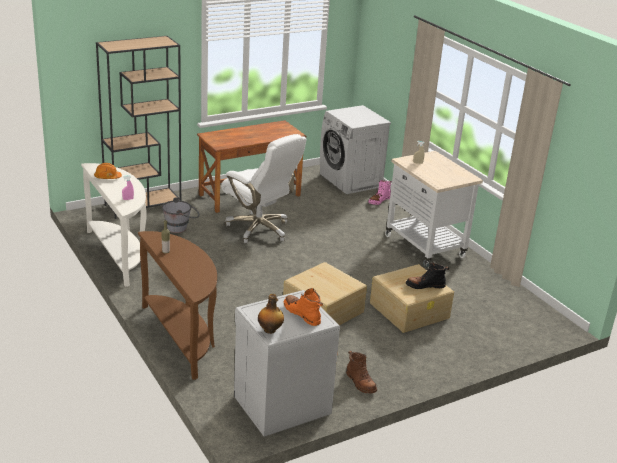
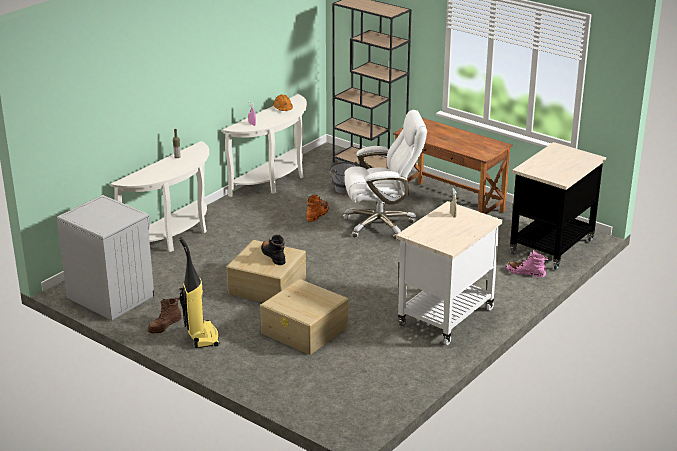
camera: 70 degrees right, 0 degrees up
brown console table [138,231,217,380] -> white console table [111,141,209,252]
white office chair [221,134,307,243] -> white office chair turned 120 degrees counterclockwise [343,110,427,240]
bottle [258,294,284,334] -> none
orange boot [284,288,323,326] -> orange boot moved to [306,195,329,222]
white washing machine [320,105,391,194] -> black cart [510,142,606,270]
black boot [406,262,449,289] -> black boot moved to [261,235,286,265]
none -> vacuum cleaner [179,237,219,348]

